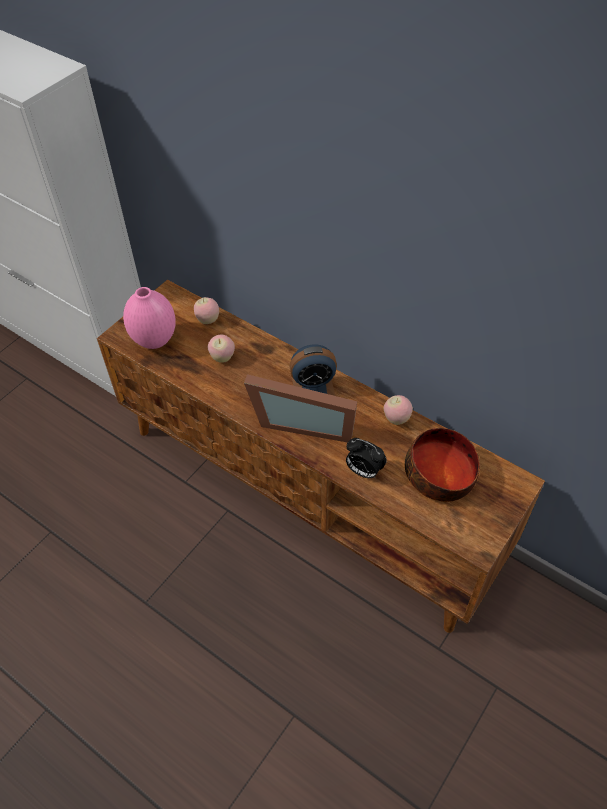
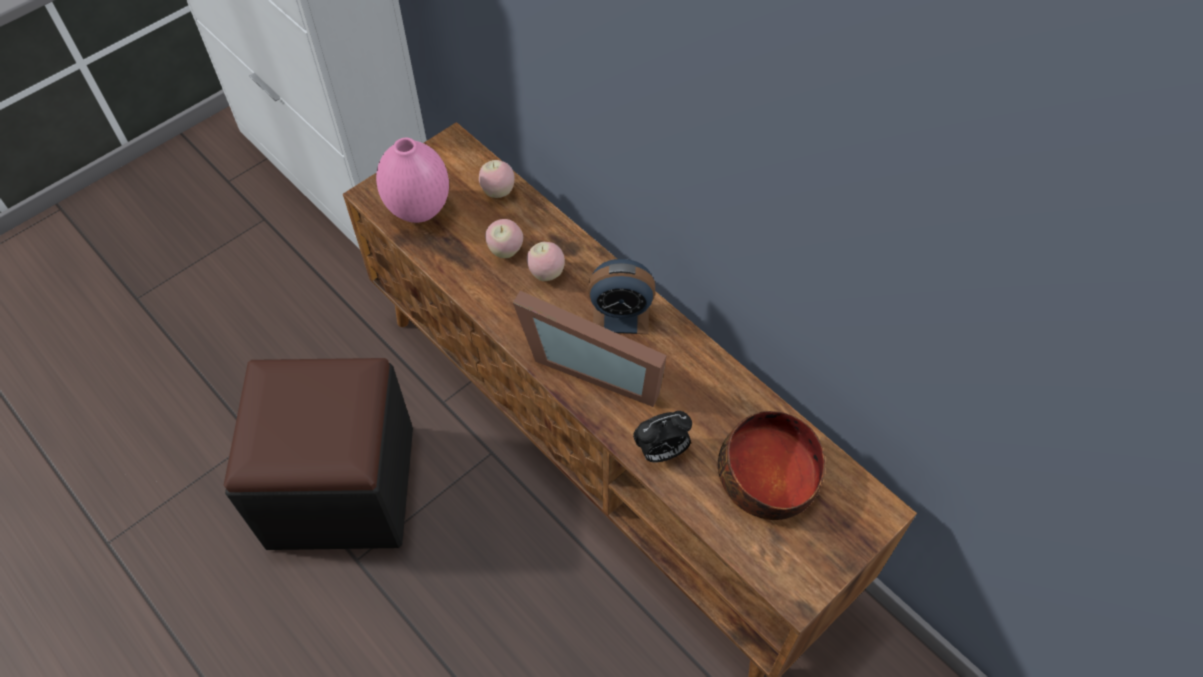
camera: 10 degrees right, 5 degrees up
alarm clock [346,438,387,479] -> alarm clock turned 60 degrees counterclockwise [633,411,692,462]
apple [384,395,413,425] -> apple moved to [527,242,565,281]
none -> black ottoman [224,358,413,550]

